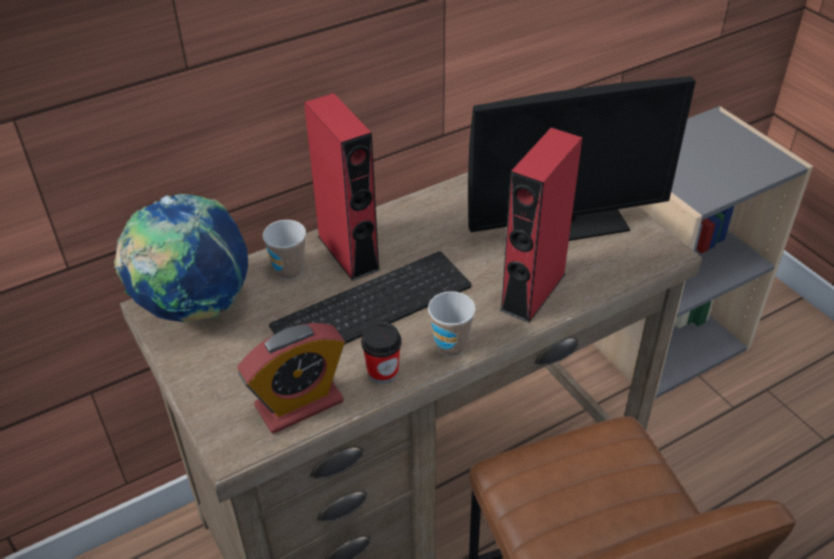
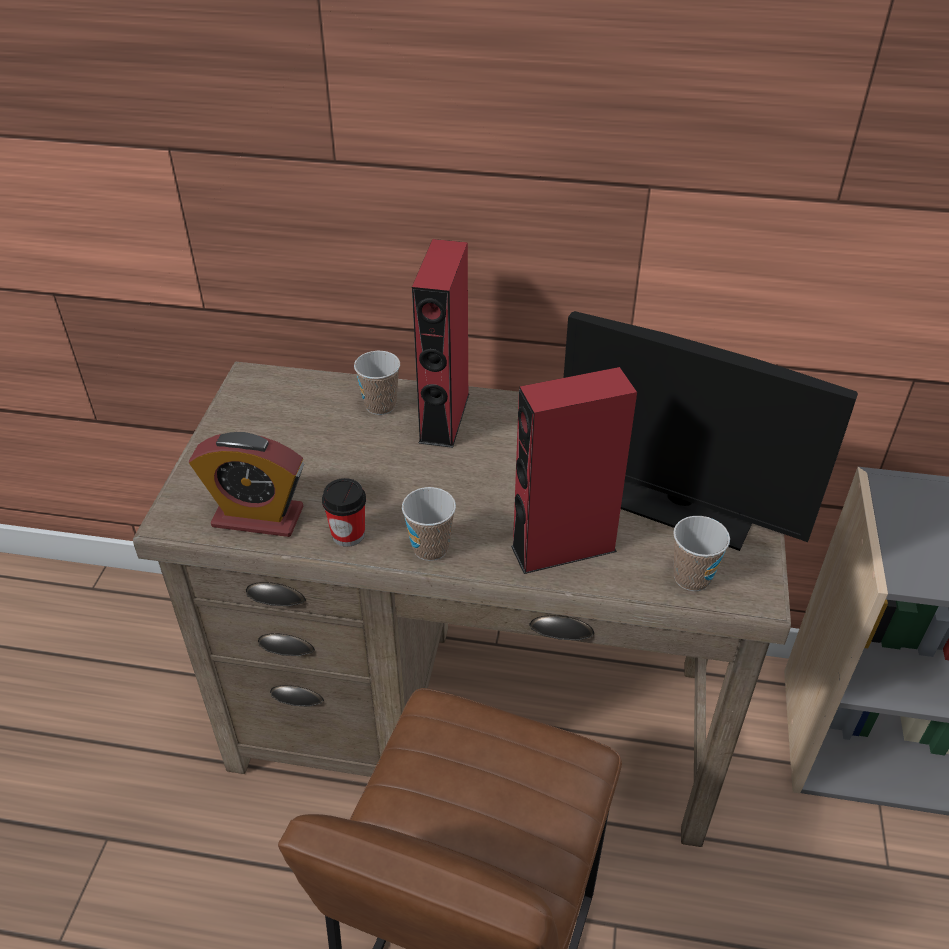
camera: 40 degrees right, 0 degrees up
globe [114,194,248,322] -> none
keyboard [269,251,471,344] -> none
none -> cup [673,516,730,591]

